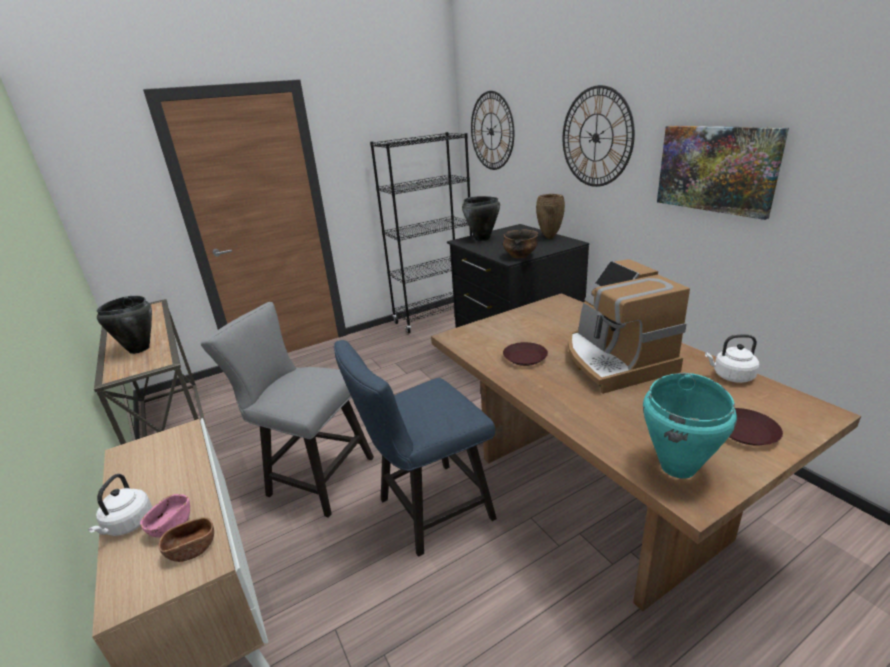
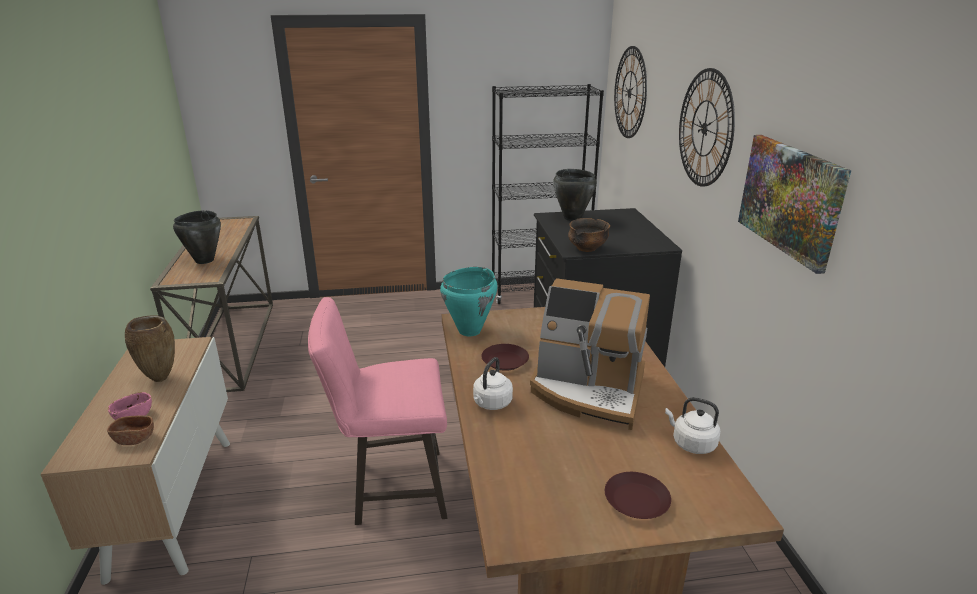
camera: 20 degrees right, 0 degrees up
white kettle [88,474,152,536] -> white kettle moved to [473,357,513,410]
grey chair [201,302,374,518] -> none
blue chair [334,340,497,557] -> pink stool [308,297,447,525]
brown vase [536,194,565,239] -> brown vase moved to [125,315,175,382]
coffee machine [568,259,690,394] -> coffee machine turned 75 degrees counterclockwise [530,278,650,430]
turquoise cooking pot [643,373,737,479] -> turquoise cooking pot moved to [440,267,497,336]

